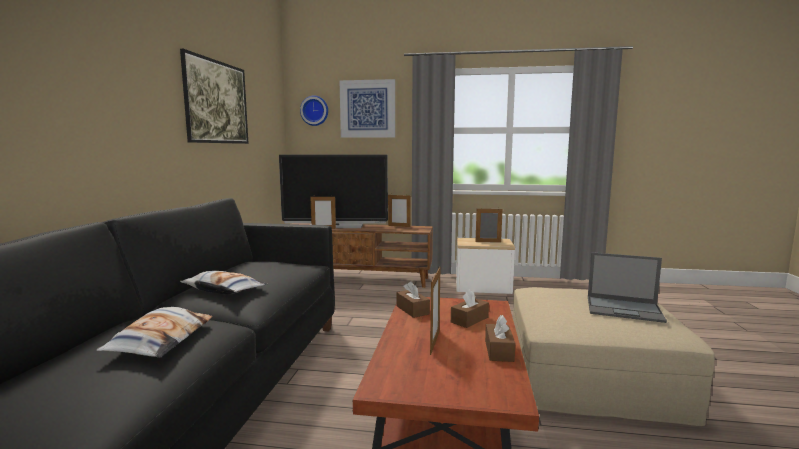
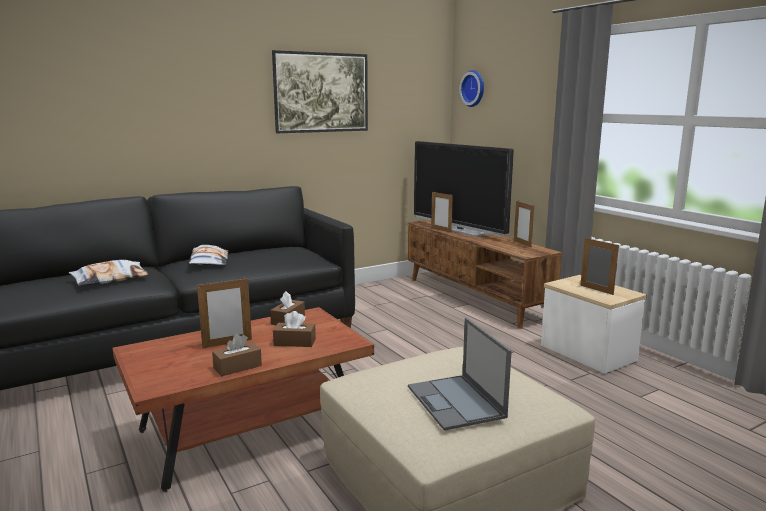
camera: 50 degrees right, 5 degrees up
picture [339,79,395,138] -> none

